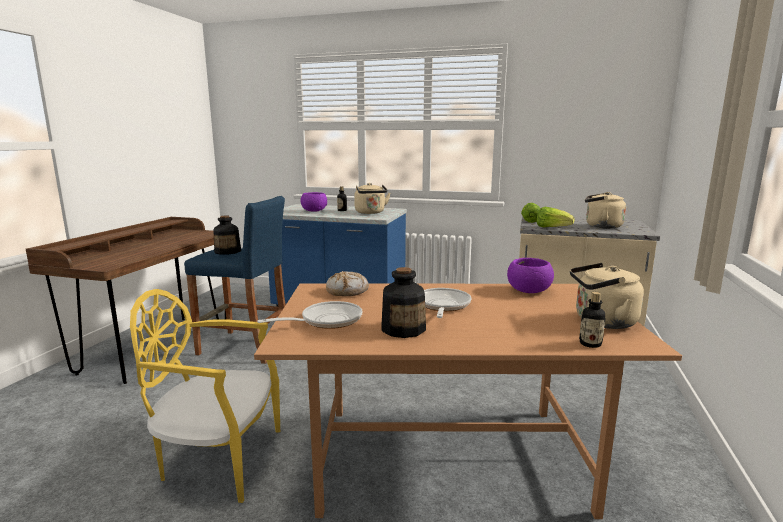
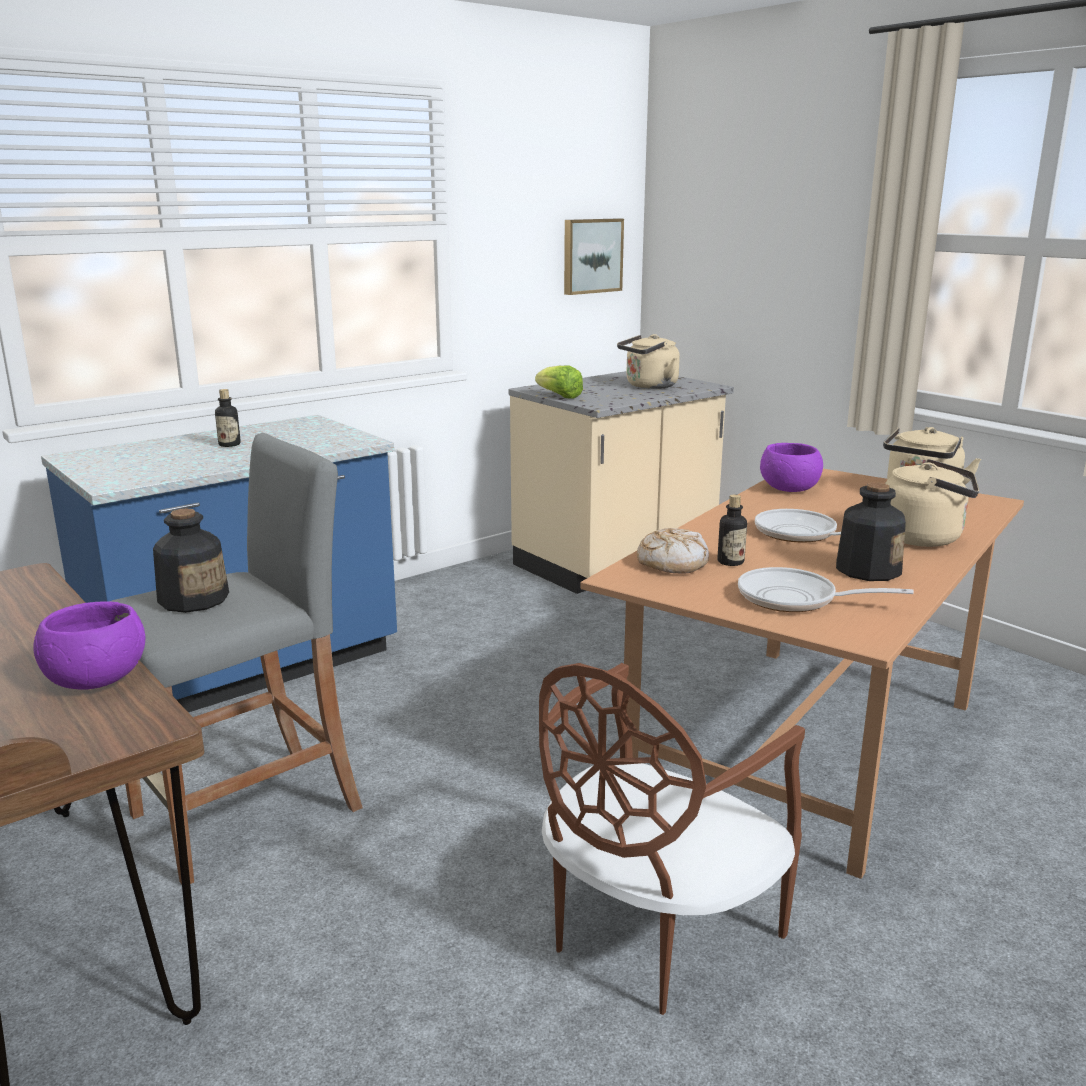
camera: 55 degrees left, 5 degrees up
yellow chair [130,289,280,503] -> brown chair [539,663,805,1015]
blue stool [184,196,286,364] -> grey stool [109,432,363,884]
frying pan [257,301,362,329] -> frying pan turned 75 degrees counterclockwise [738,567,914,612]
purple bowl [301,192,327,211] -> purple bowl moved to [33,601,145,689]
beige kettle [354,183,390,214] -> beige kettle moved to [885,459,979,547]
lettuce [536,207,575,227] -> none
bottle [579,292,606,348] -> bottle moved to [717,495,747,566]
none -> picture [564,218,624,295]

